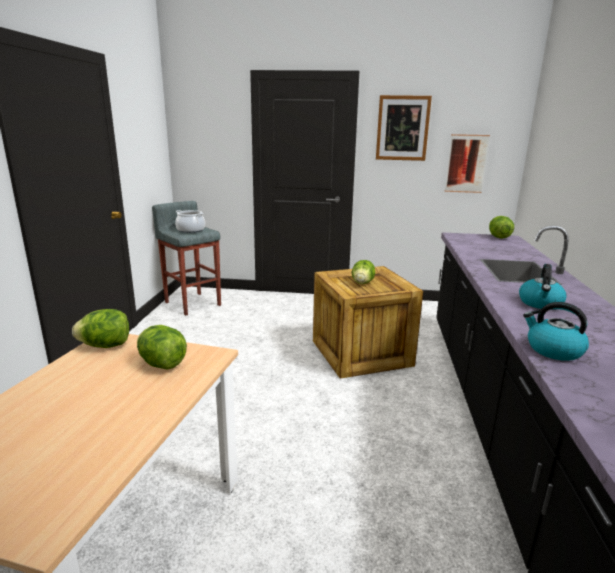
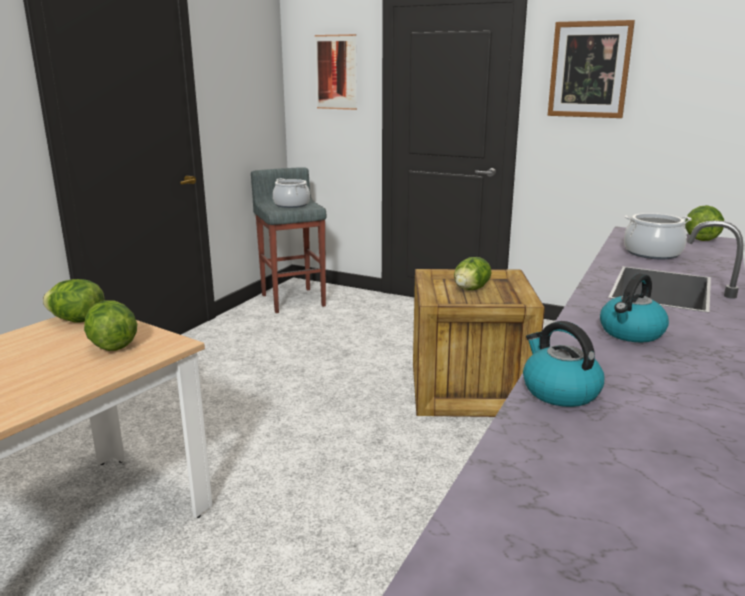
camera: 20 degrees right, 0 degrees up
picture [445,134,490,193] -> picture moved to [315,34,357,110]
none -> cooking pot [624,213,692,259]

